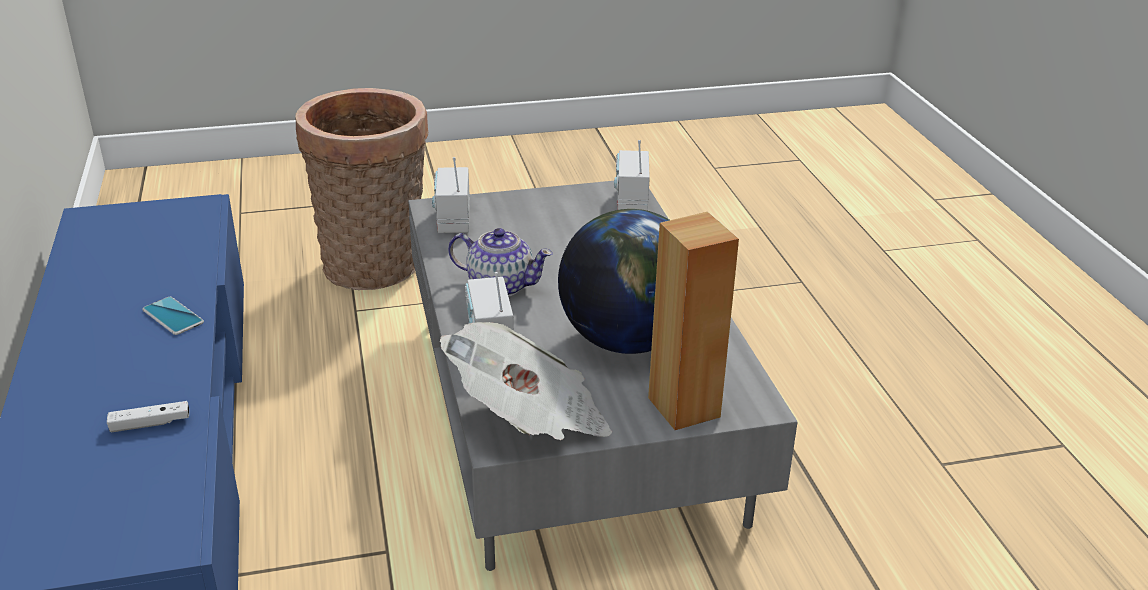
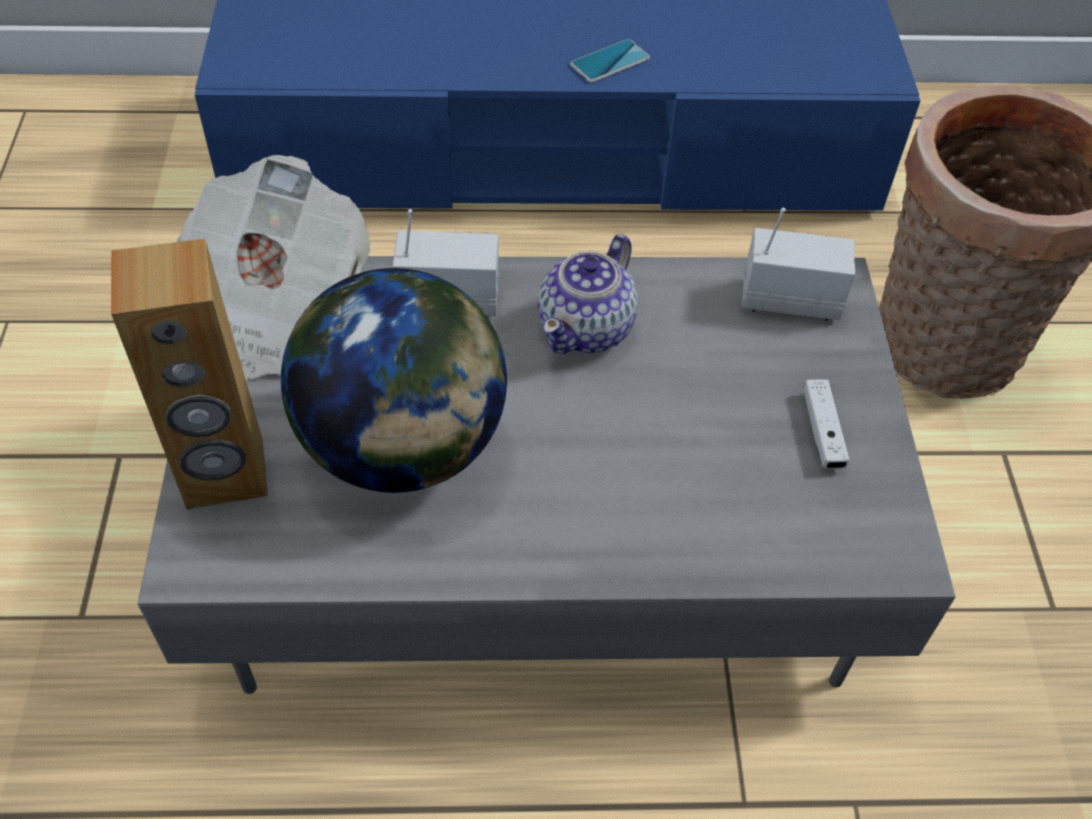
camera: 100 degrees right, 20 degrees up
white game controller [107,401,189,432] -> white game controller moved to [803,379,850,469]
radio [614,140,650,211] -> none

